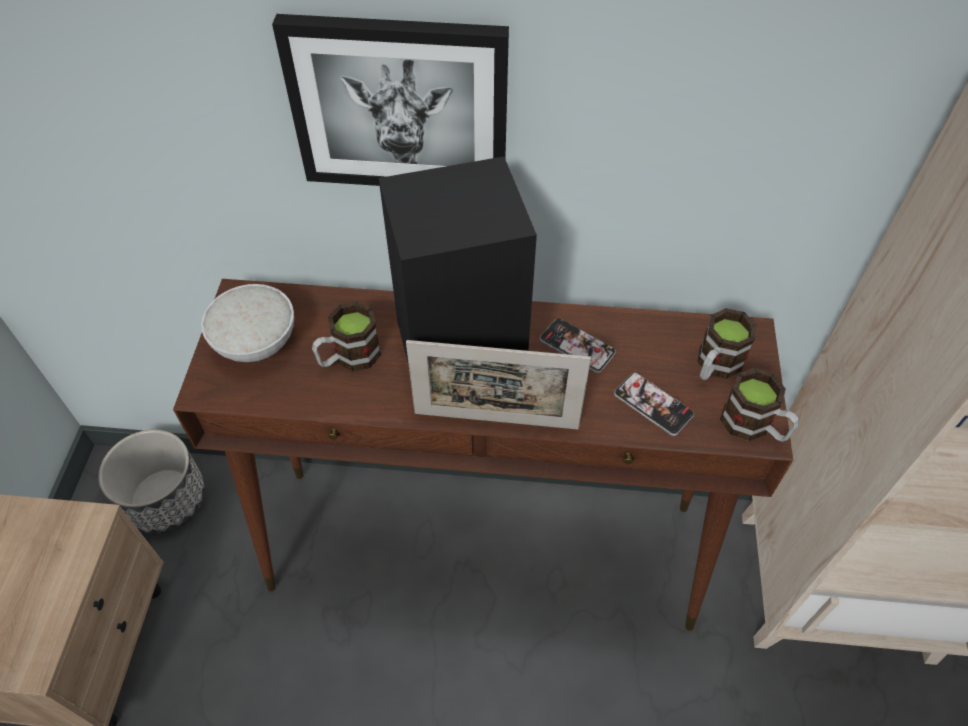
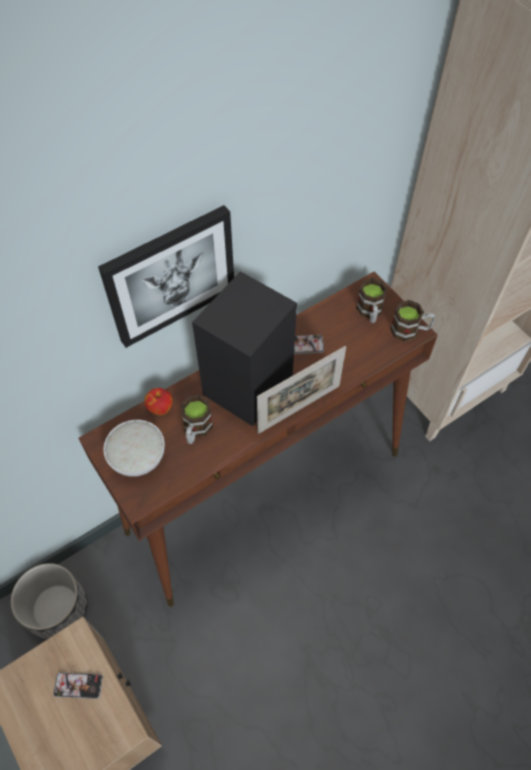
camera: 40 degrees left, 5 degrees up
phone [614,373,694,436] -> phone moved to [53,672,103,699]
none -> apple [145,388,173,415]

